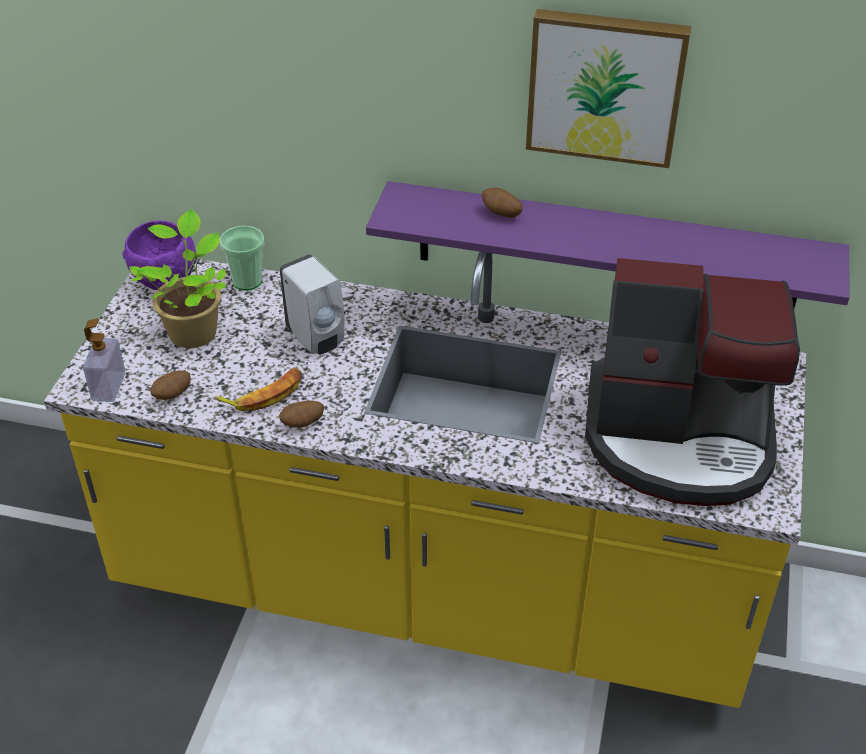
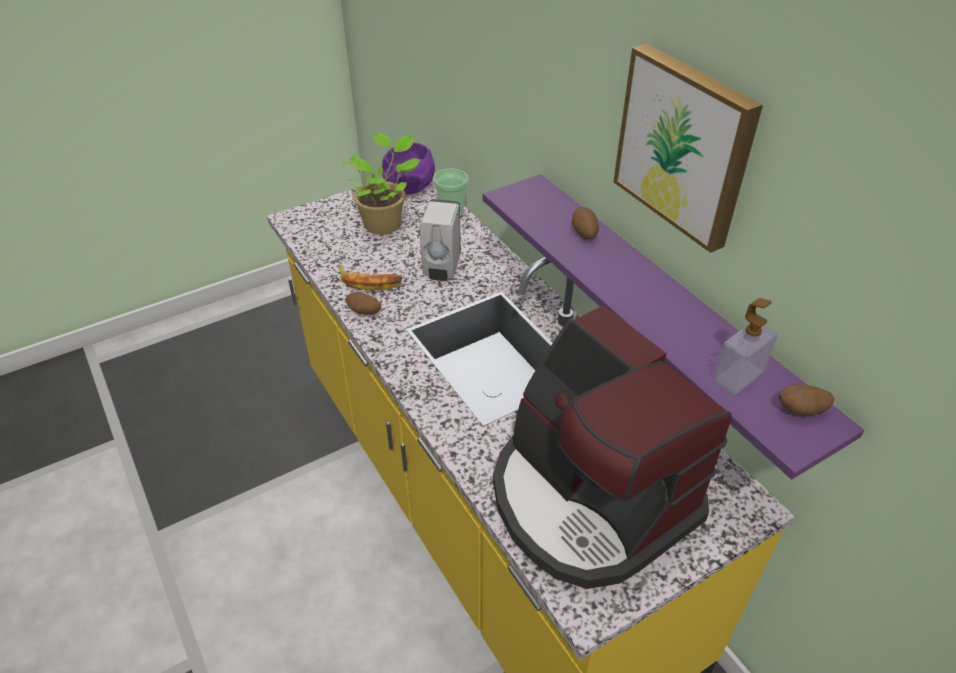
camera: 45 degrees right, 0 degrees up
soap dispenser [83,318,125,402] -> soap dispenser moved to [713,298,778,395]
potato [150,371,191,400] -> potato moved to [779,384,835,415]

